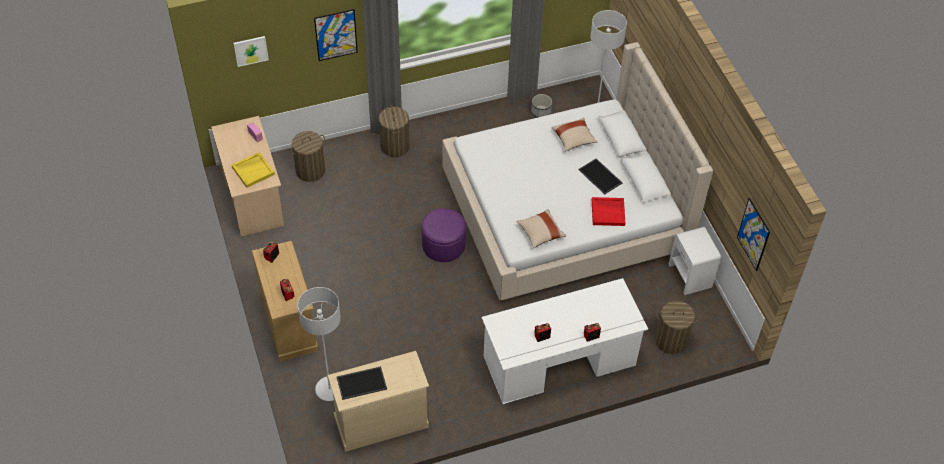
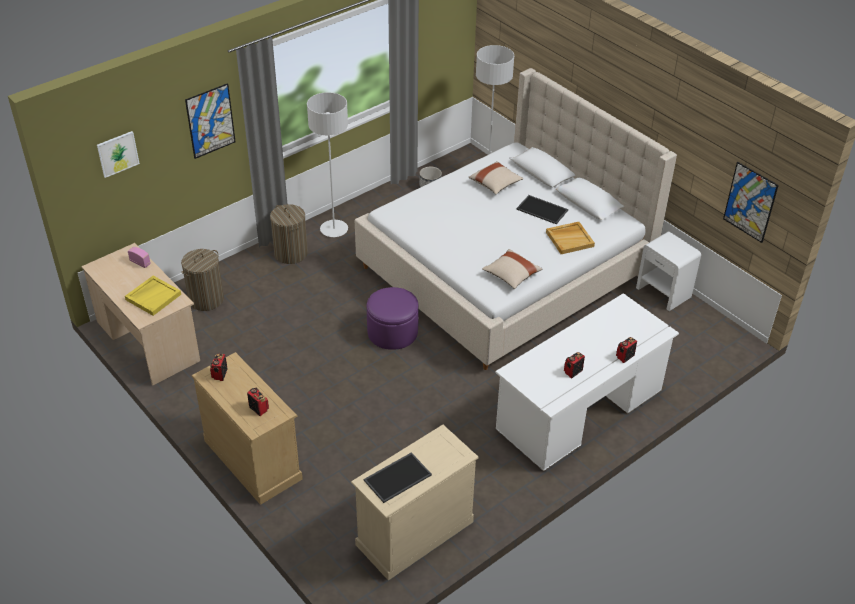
camera: 20 degrees left, 10 degrees down
grey floor lamp [298,287,341,401] -> grey floor lamp moved to [307,92,348,237]
red tray [592,197,625,226] -> beige tray [546,222,595,254]
laundry basket [655,301,699,354] -> none

